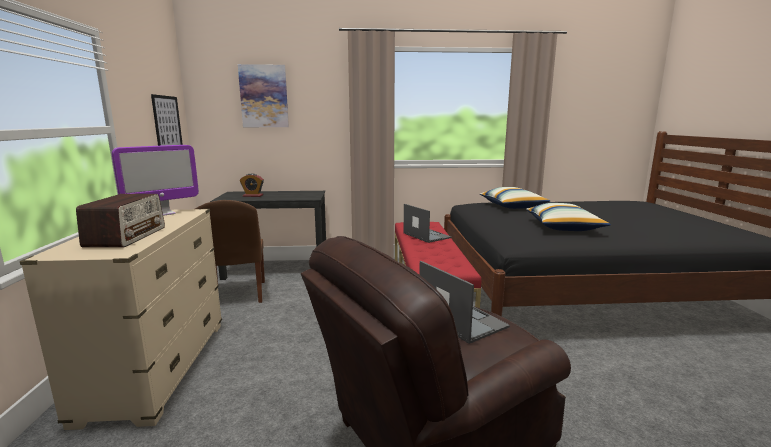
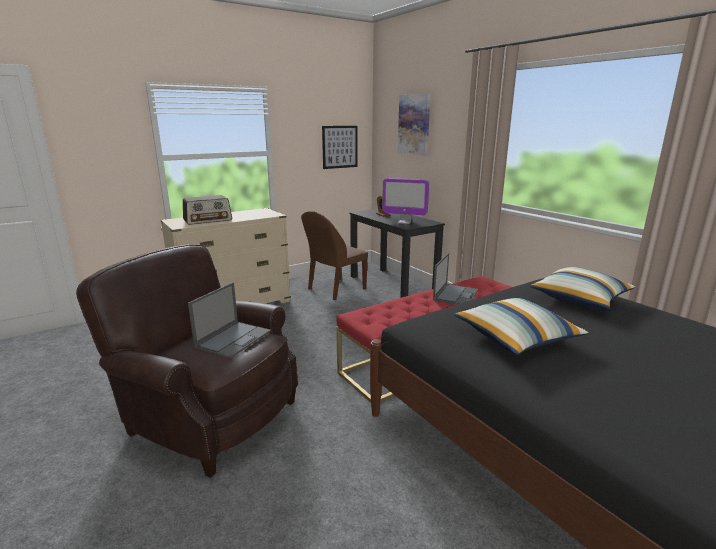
camera: 60 degrees right, 5 degrees up
monitor [112,145,199,216] -> monitor moved to [382,178,429,224]

